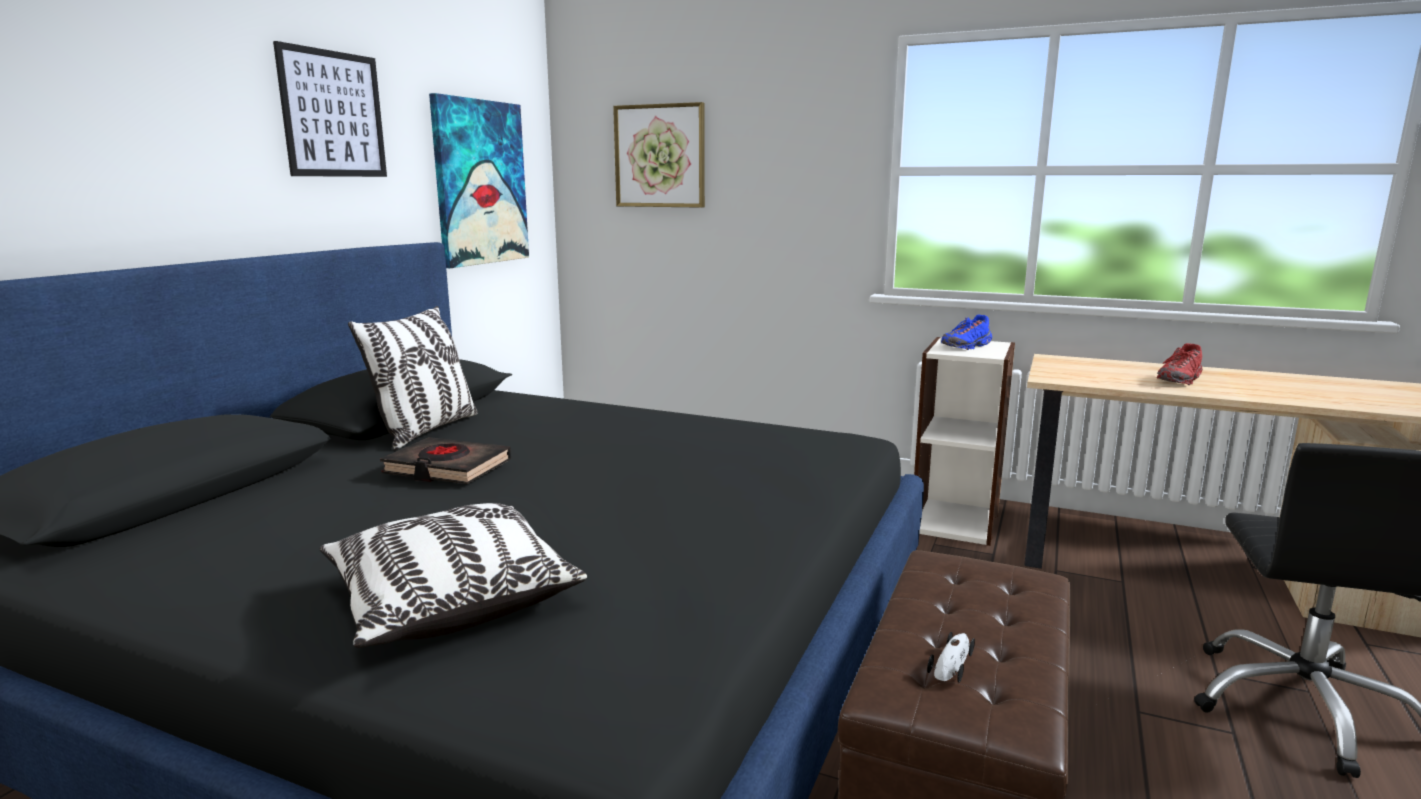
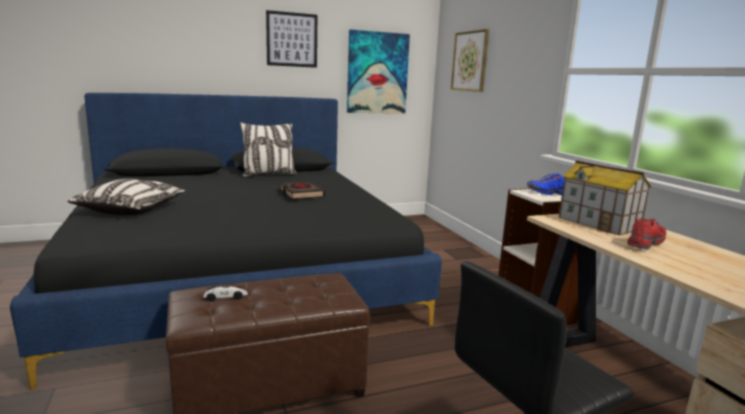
camera: 45 degrees right, 0 degrees up
black book [380,437,511,484] -> black book moved to [279,181,325,199]
red shoe [1157,343,1202,385] -> red shoe turned 135 degrees clockwise [627,218,666,250]
none -> toy house [559,160,652,236]

